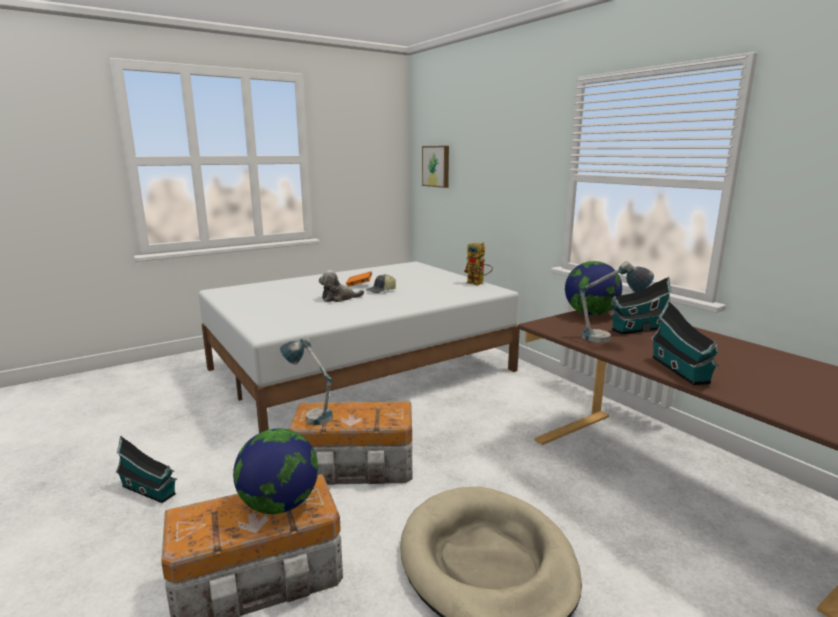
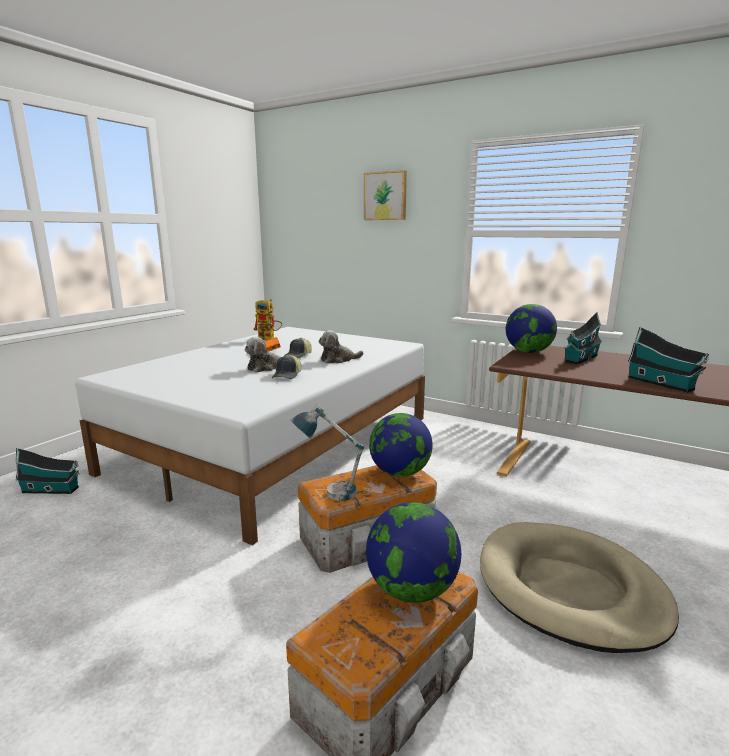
camera: 25 degrees left, 0 degrees up
toy house [116,436,177,503] -> toy house moved to [15,448,79,494]
picture [422,146,449,188] -> picture moved to [364,170,407,220]
toy robot [464,242,493,285] -> toy robot moved to [253,299,282,341]
table lamp [579,261,654,343] -> none
none -> cap [272,354,301,379]
none -> plush toy [318,330,364,364]
none -> globe [369,413,433,477]

